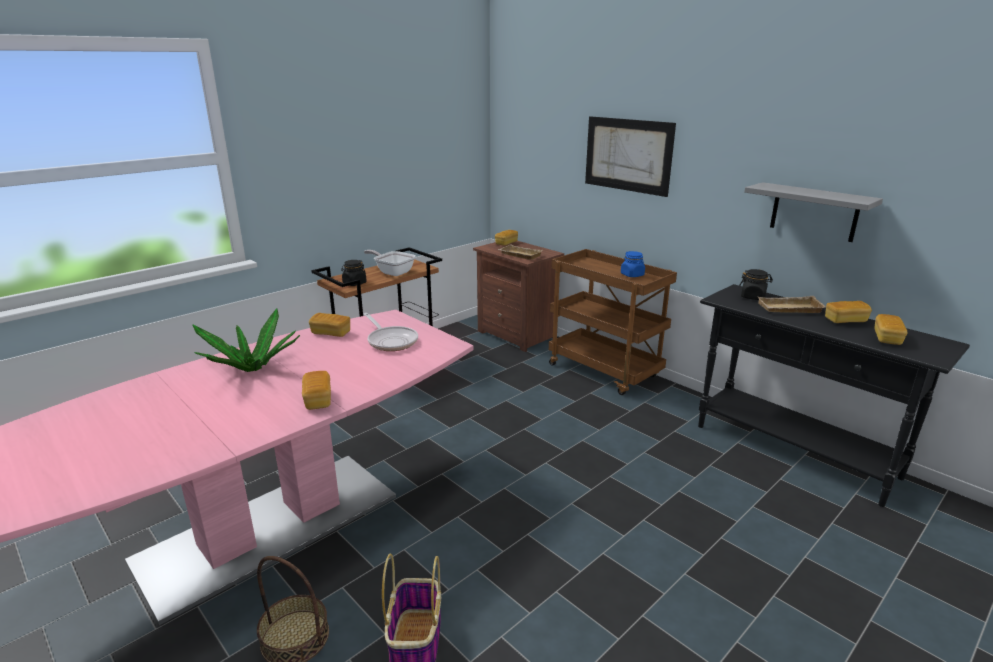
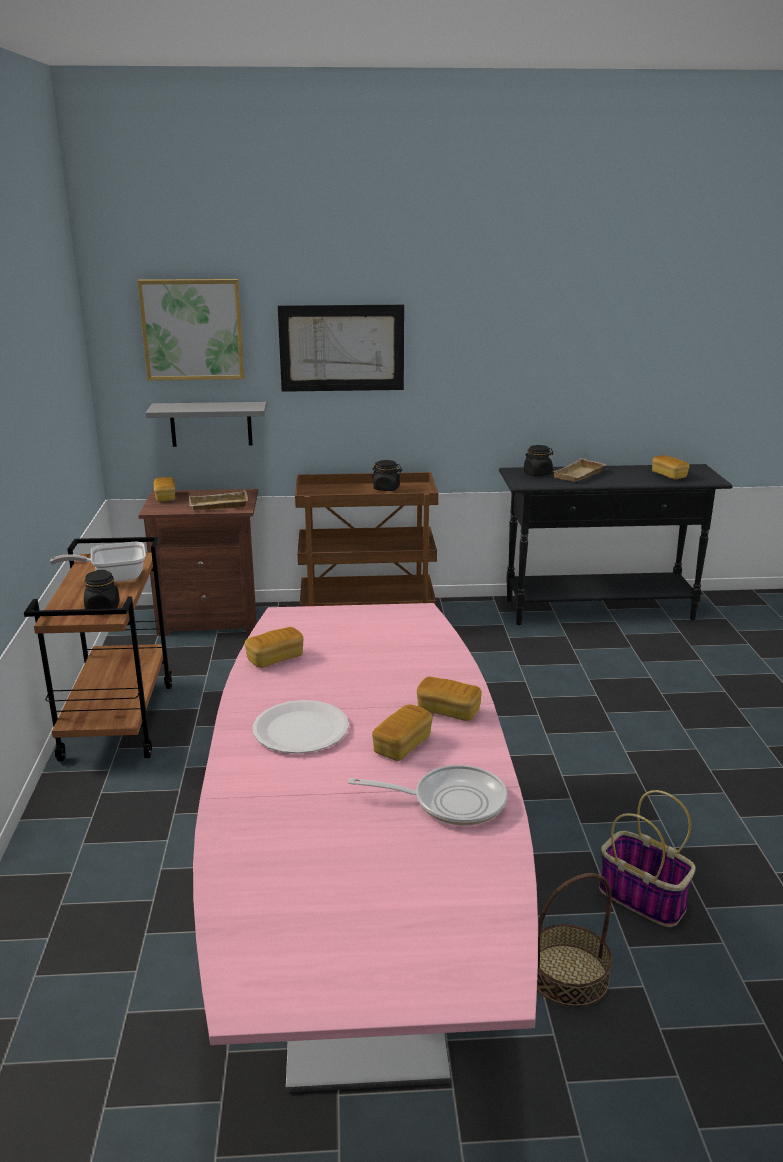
camera: 50 degrees left, 0 degrees up
potted plant [193,308,300,372] -> white plate [253,700,349,754]
frying pan [364,313,418,351] -> frying pan moved to [348,765,508,826]
blue jar [621,251,645,277] -> black jar [372,460,402,491]
grey shelf [744,182,883,242] -> grey shelf moved to [145,402,267,447]
bread [825,301,872,323] -> bread moved to [372,704,433,761]
none -> picture [137,279,245,381]

